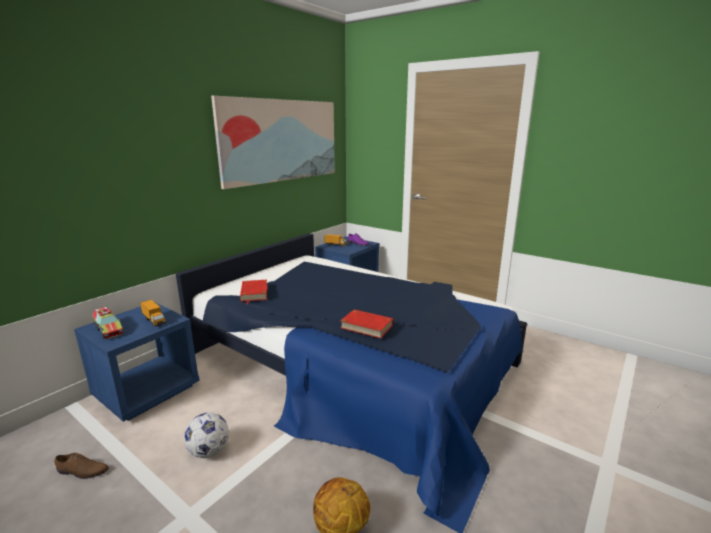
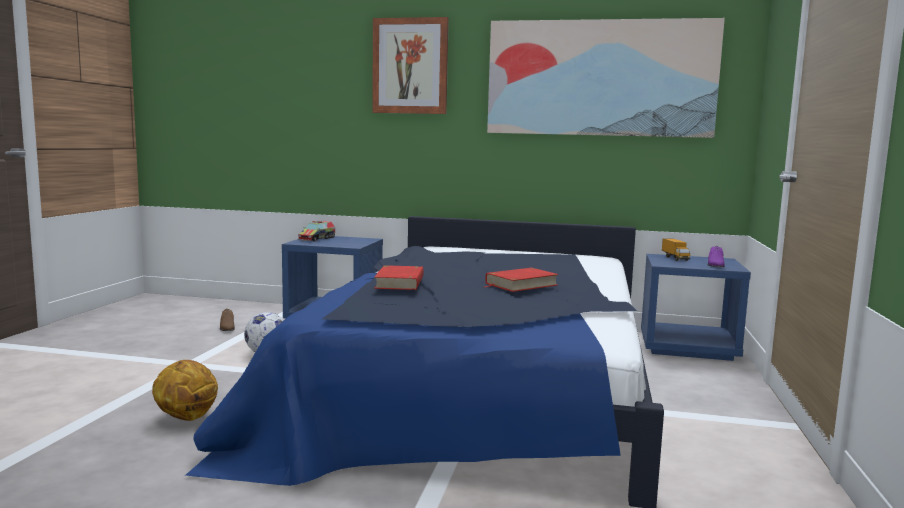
camera: 65 degrees right, 10 degrees down
toy truck [140,300,166,327] -> none
red book [240,280,267,304] -> red book moved to [485,268,559,292]
none -> picture [372,17,449,114]

